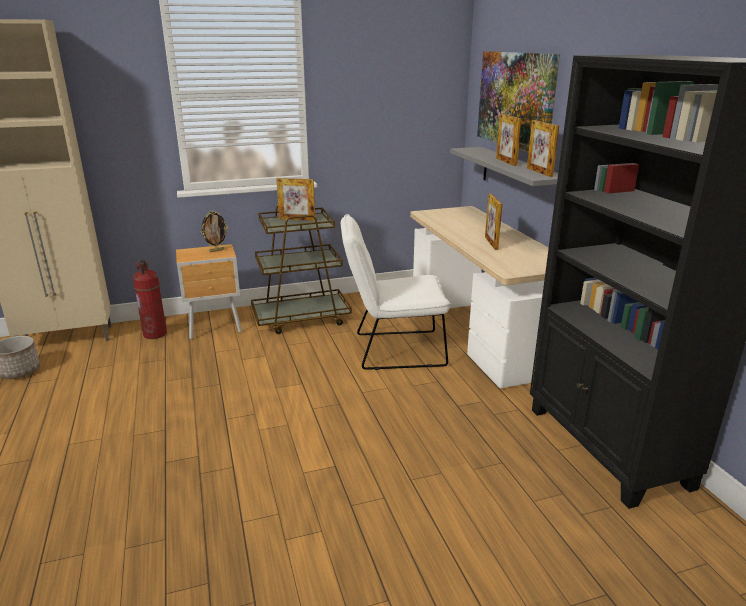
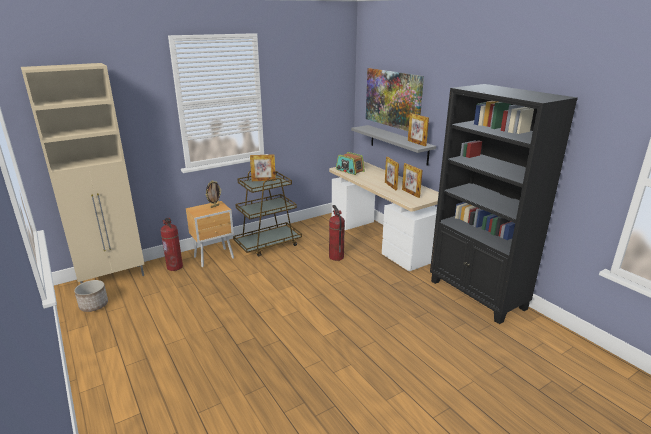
camera: 15 degrees left, 0 degrees up
white chair [341,214,451,370] -> fire extinguisher [329,205,345,261]
picture frame [496,114,522,166] -> picture frame moved to [402,163,423,198]
none -> radio [336,152,365,175]

